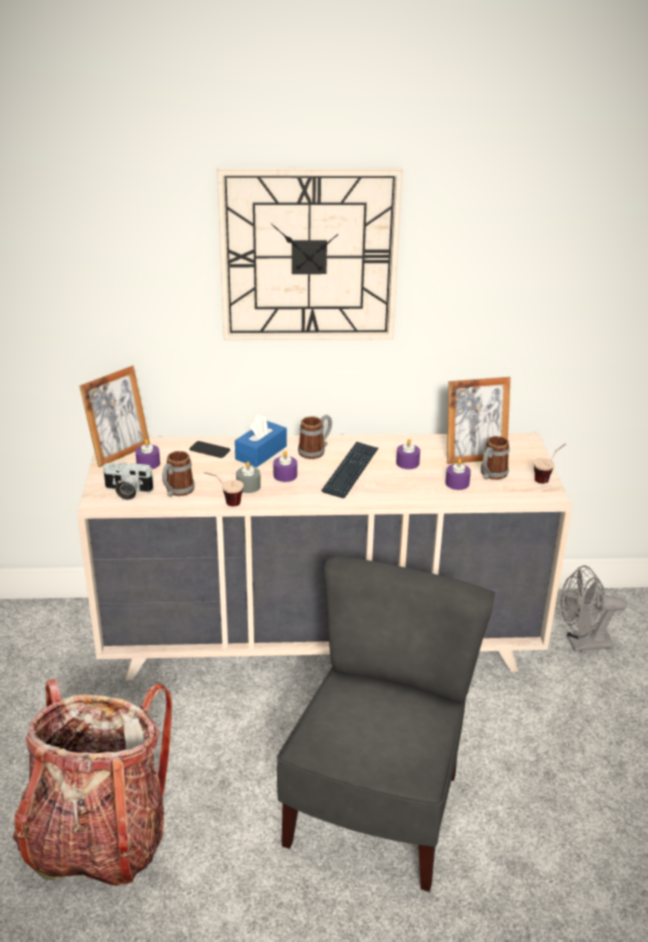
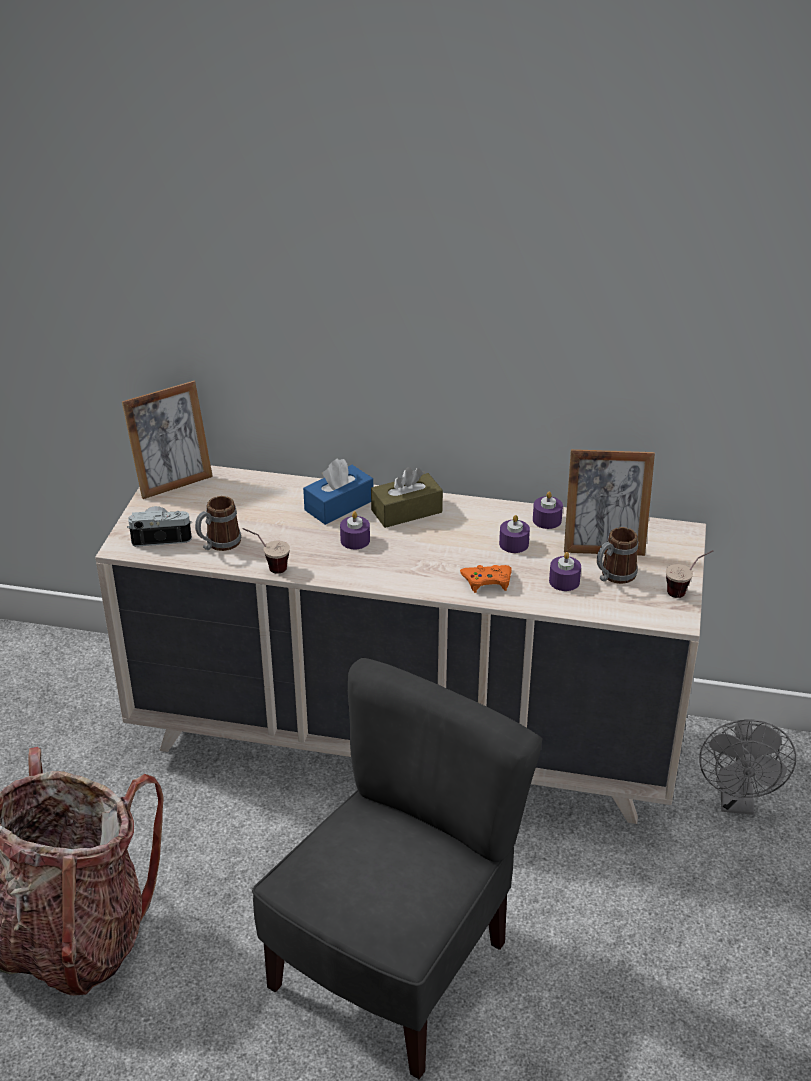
camera: 15 degrees right, 5 degrees up
camera [102,462,154,500] -> camera turned 150 degrees clockwise [127,506,192,547]
purple candle [135,439,160,469] -> purple candle moved to [533,491,563,529]
phone [189,441,230,458] -> none
wall clock [217,167,403,340] -> none
grey candle [236,462,261,493] -> none
mug [298,415,332,459] -> brown tissue box [371,467,443,528]
keyboard [322,442,379,498] -> none
grey fan [561,566,627,651] -> grey fan turned 90 degrees counterclockwise [699,719,796,815]
none -> orange game controller [460,565,511,593]

